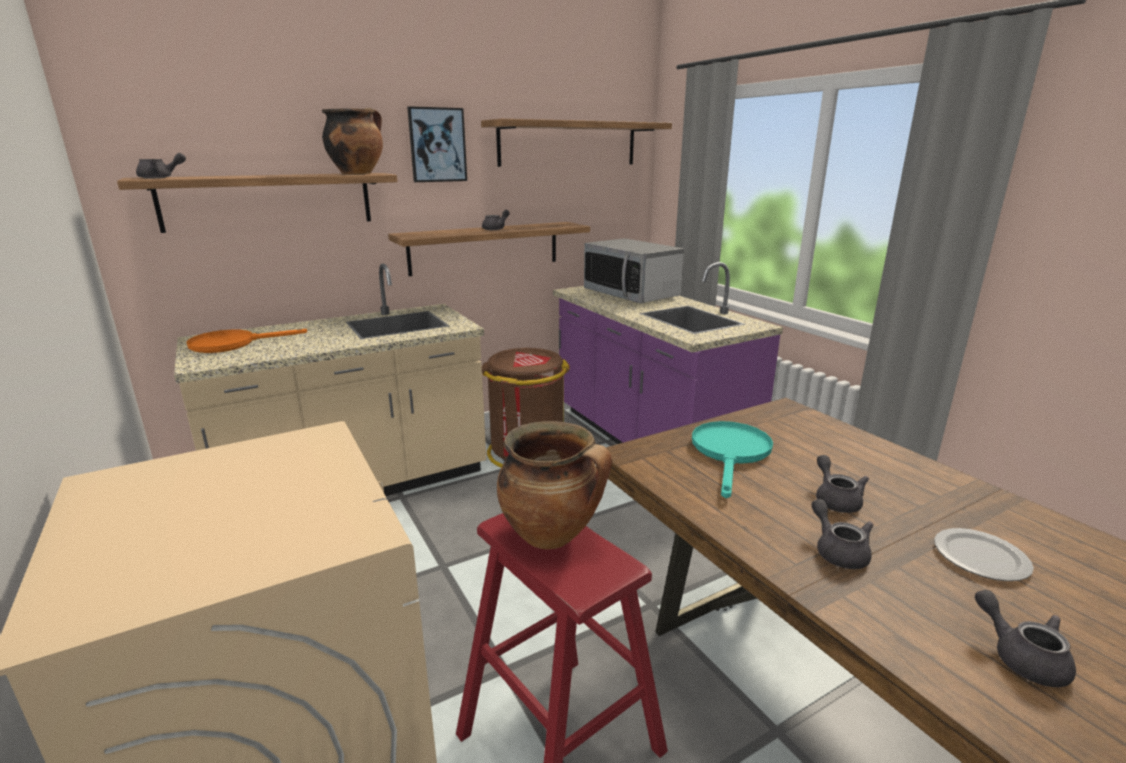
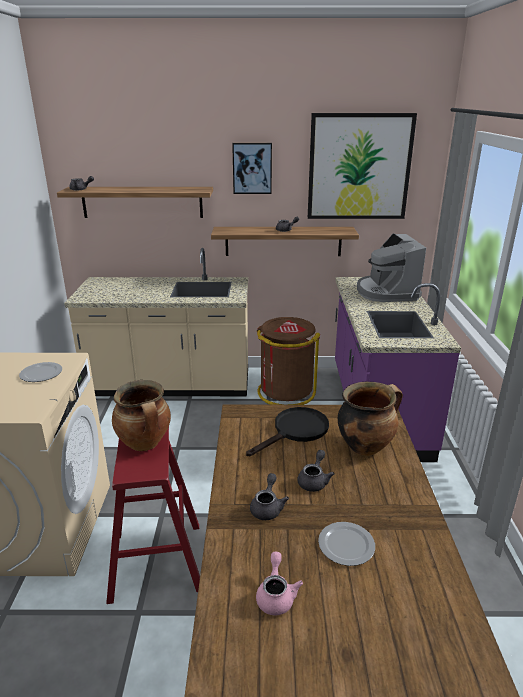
camera: 30 degrees right, 5 degrees up
orange frying pan [186,329,307,353] -> none
cooking pot [322,108,383,174] -> cooking pot moved to [338,382,403,456]
shelf [481,119,672,167] -> picture [308,113,417,219]
microwave [584,238,684,303] -> coffee machine [357,233,426,302]
turquoise frying pan [692,421,773,498] -> black frying pan [246,407,329,456]
grey teapot [975,590,1076,687] -> pink teapot [256,552,303,616]
none -> plate [19,362,62,382]

